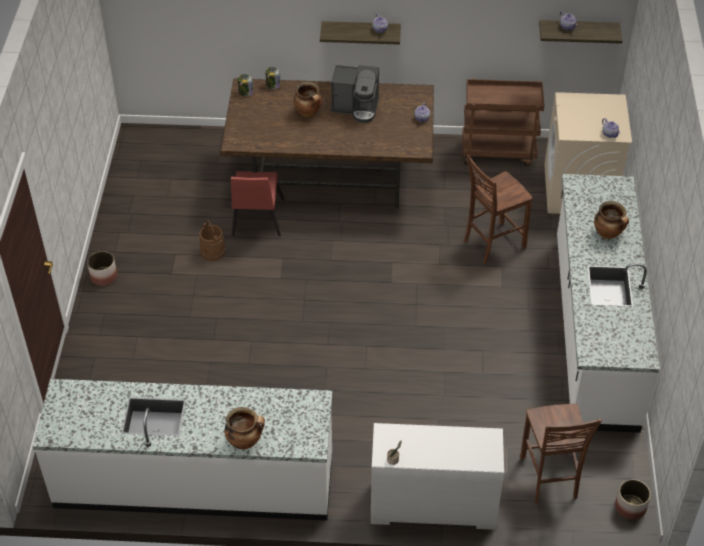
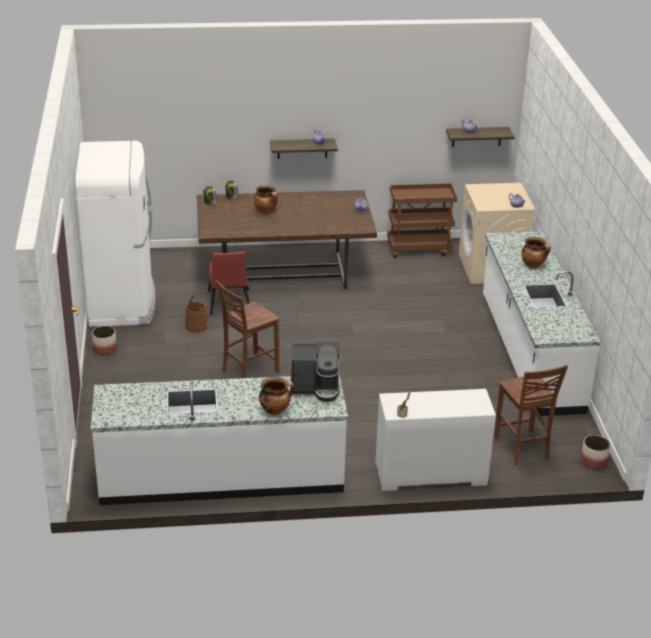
camera: 10 degrees left, 15 degrees down
coffee machine [330,65,379,123] -> coffee machine moved to [290,342,339,402]
brown chair [464,155,533,264] -> brown chair moved to [216,280,280,378]
none -> white fridge [75,141,156,327]

